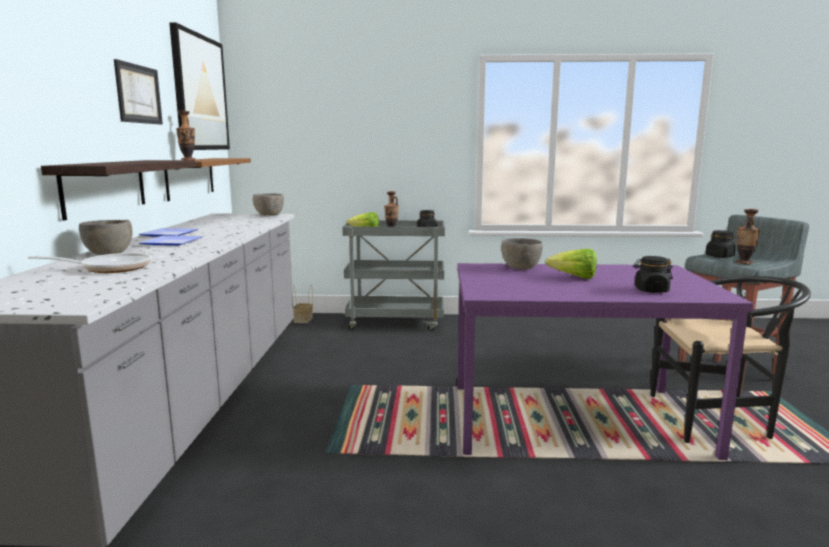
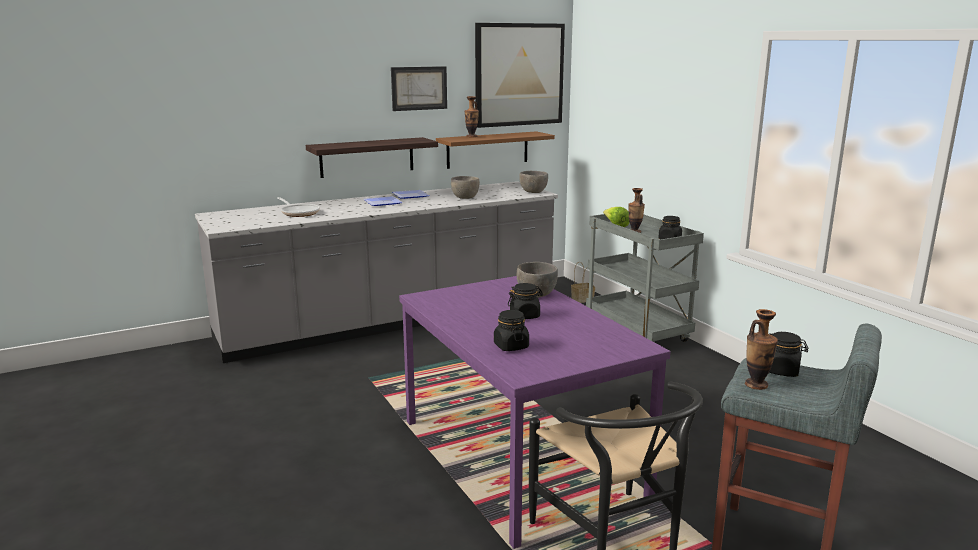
camera: 60 degrees right, 5 degrees up
grey bowl [79,220,133,255] -> grey bowl moved to [451,176,479,199]
lettuce [545,249,597,279] -> black jar [508,283,543,319]

